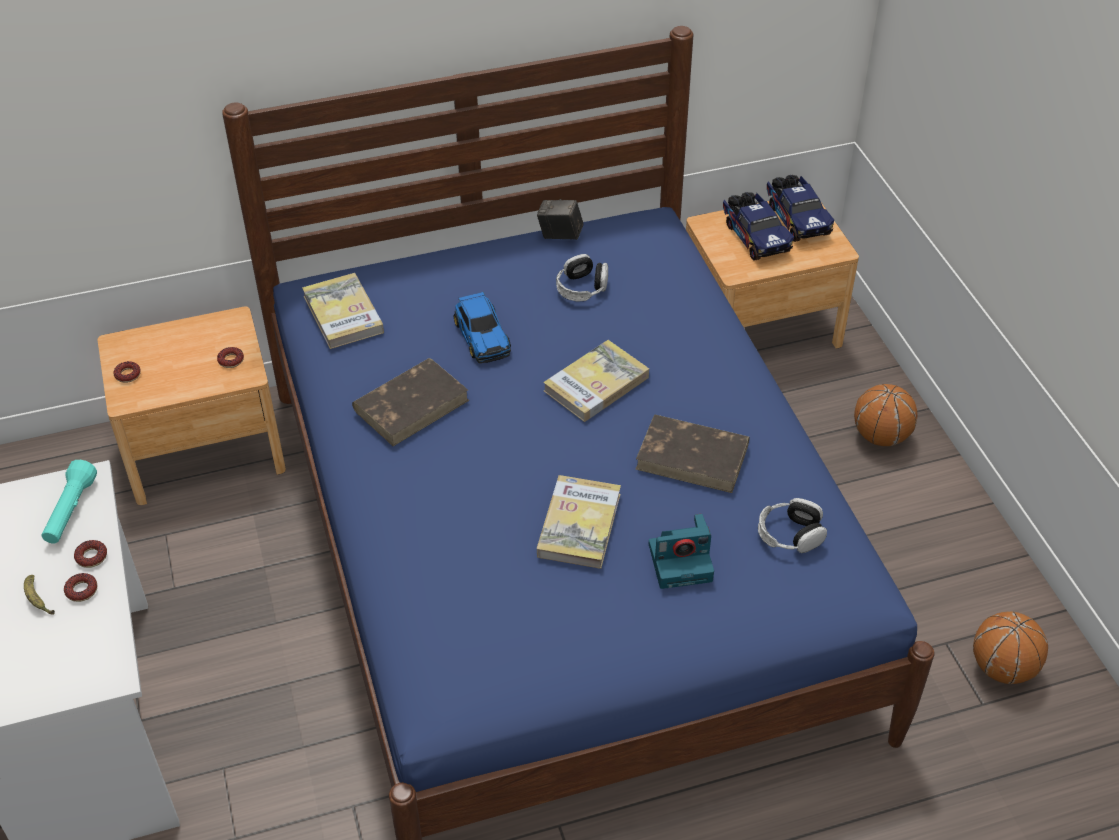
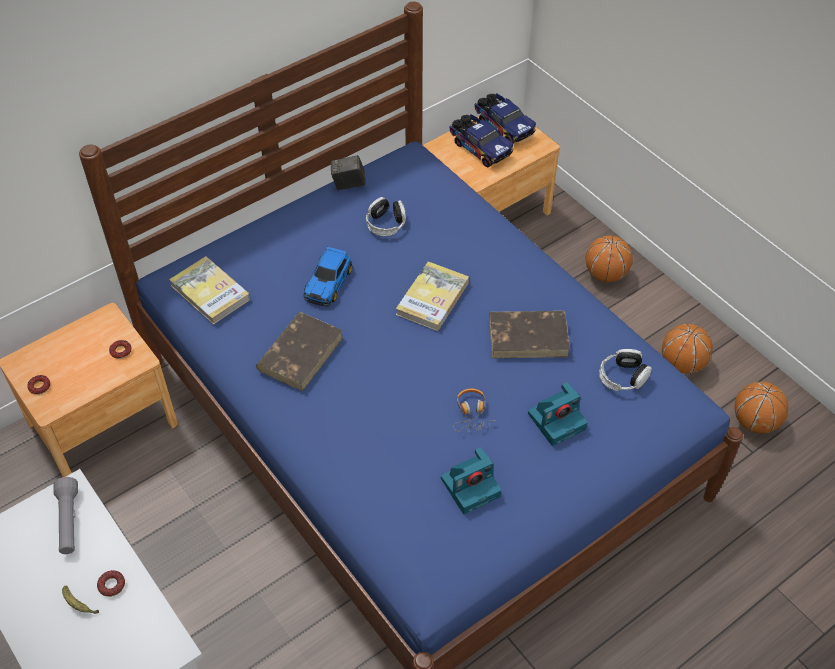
camera: 20 degrees left, 5 degrees up
turquoise flashlight [42,460,97,543] -> grey flashlight [53,477,78,554]
donut [74,540,107,568] -> none
toy car [454,292,511,363] -> toy car turned 60 degrees clockwise [303,247,353,307]
book [537,475,621,569] -> headphones [453,389,496,432]
none -> camera [441,447,501,514]
none -> basketball [662,324,713,374]

